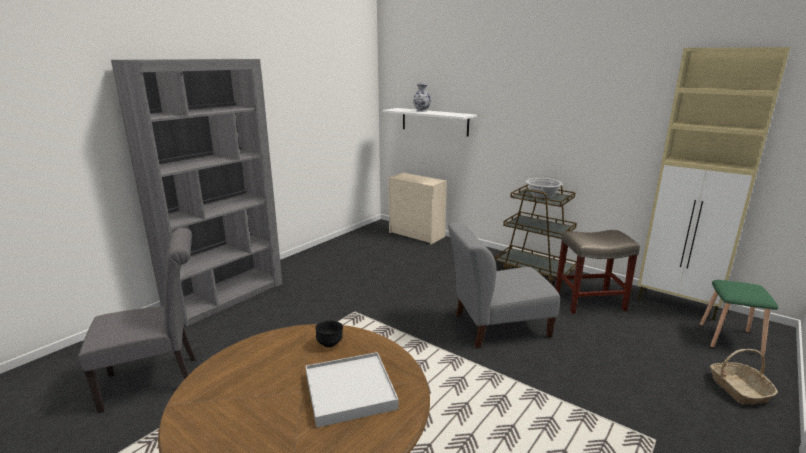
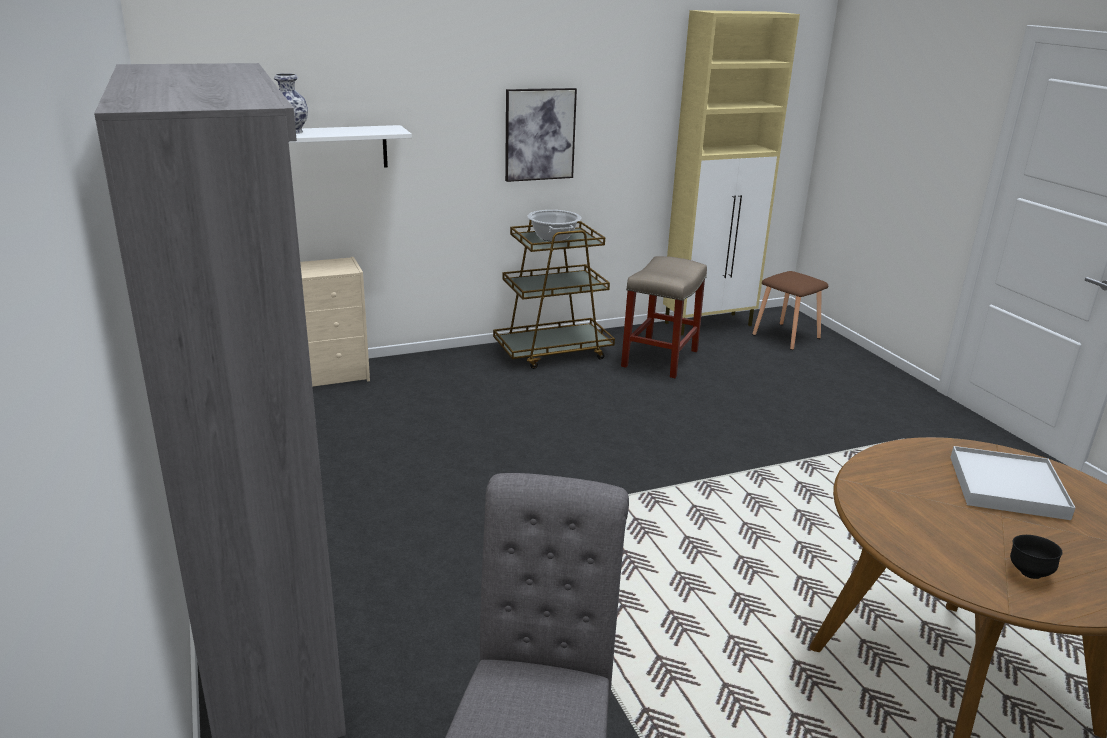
camera: 60 degrees left, 5 degrees up
black bowl [315,320,343,348] -> black bowl moved to [1010,535,1063,579]
grey chair [448,223,560,348] -> none
green stool [700,280,778,356] -> brown stool [752,271,828,350]
basket [710,349,778,405] -> none
none -> picture [505,88,577,182]

